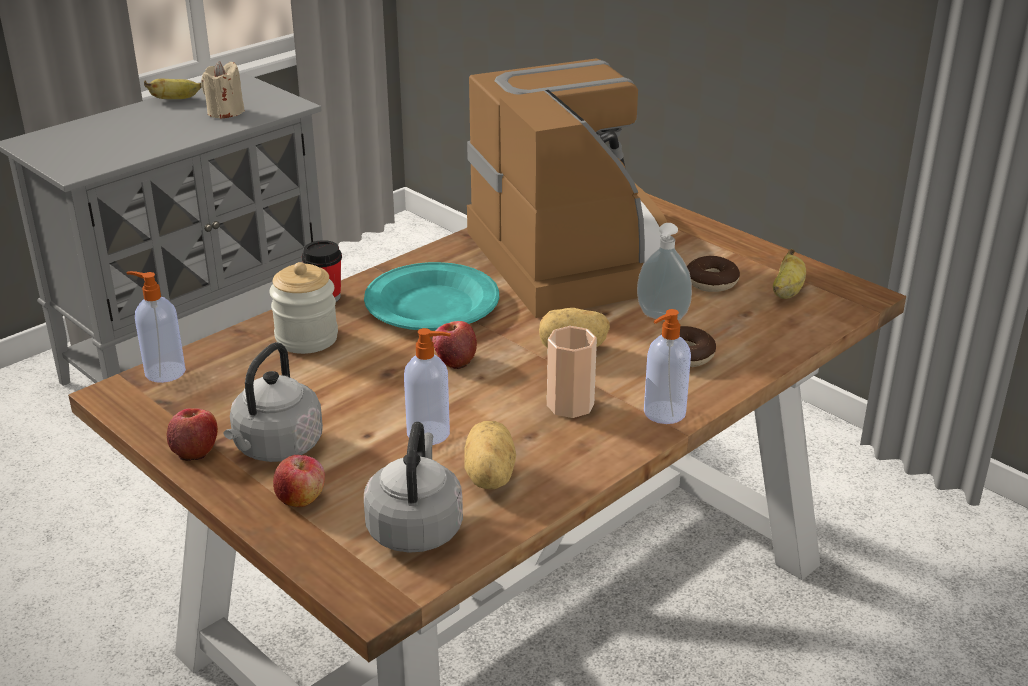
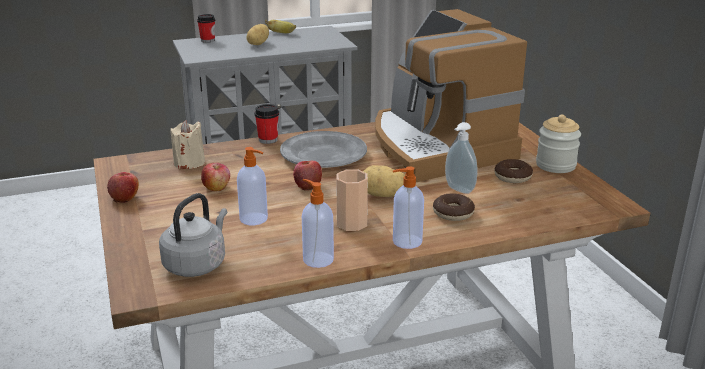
camera: 25 degrees right, 5 degrees down
soap dispenser [126,271,186,383] -> soap dispenser moved to [302,179,334,268]
beige candle [201,61,245,119] -> beige candle moved to [171,120,205,169]
grey kettle [224,342,323,462] -> none
jar [269,262,338,354] -> jar moved to [536,115,581,173]
apple [273,455,325,507] -> apple moved to [201,163,230,191]
turquoise plate [364,262,499,330] -> grey plate [280,131,367,168]
potato [464,421,516,489] -> potato moved to [246,24,269,45]
coffee machine [467,59,671,318] -> coffee machine turned 150 degrees clockwise [375,9,527,182]
banana [773,249,806,299] -> none
none -> cup [197,14,215,43]

